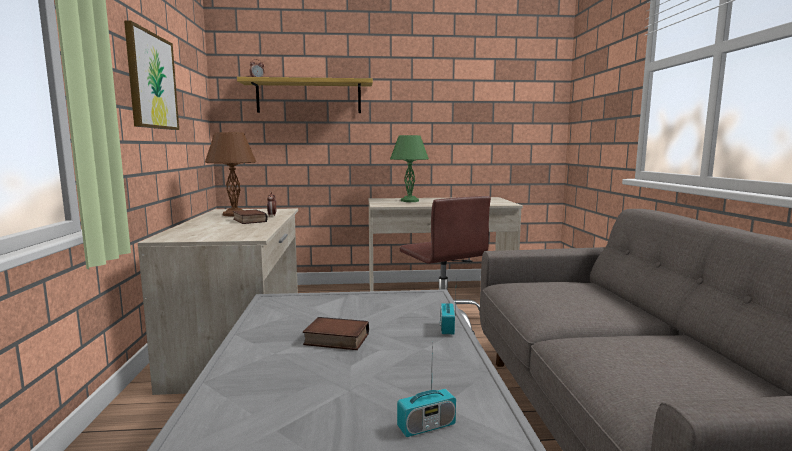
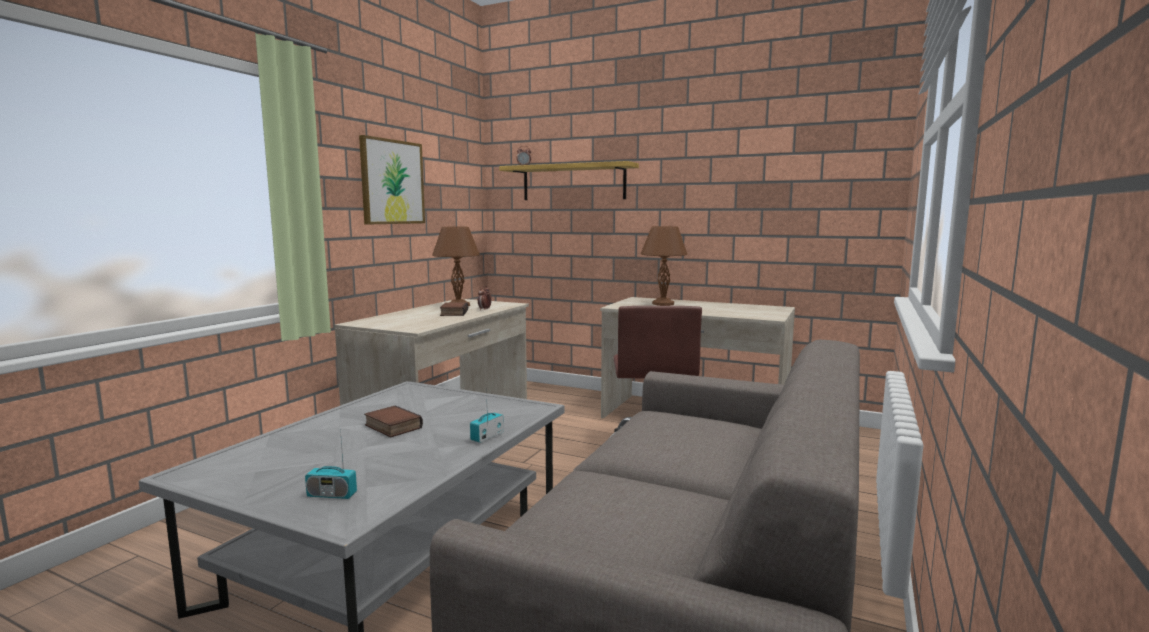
camera: 30 degrees right, 0 degrees up
green table lamp [390,135,429,202] -> brown table lamp [641,226,687,306]

